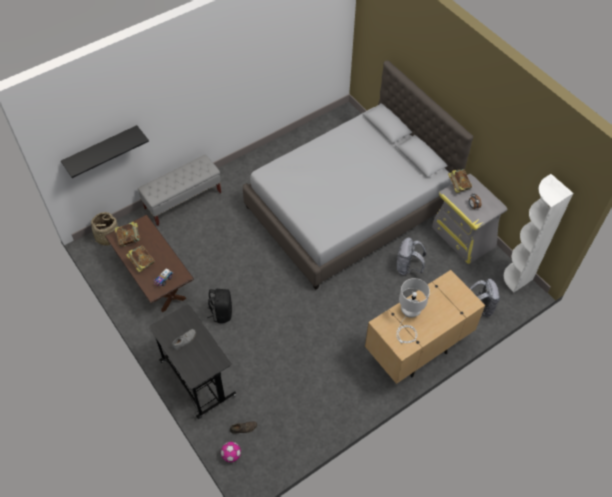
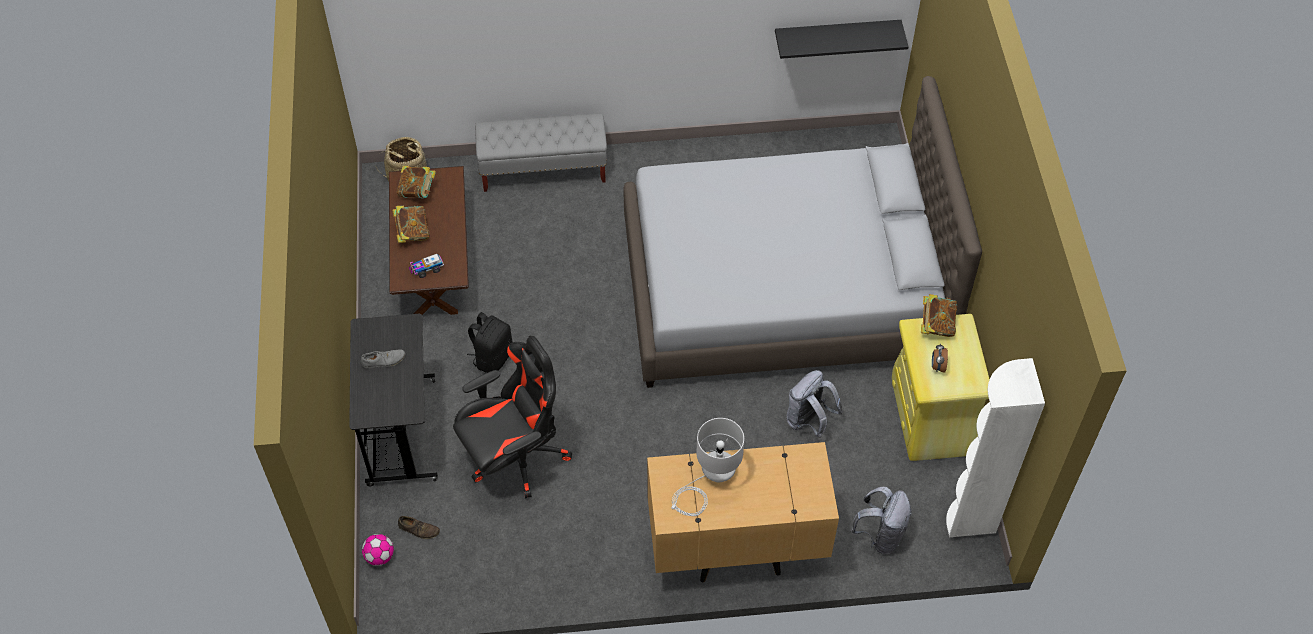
camera: 30 degrees right, 0 degrees up
black shelf [61,125,149,178] -> black shelf moved to [775,20,909,59]
grey nightstand [432,174,507,264] -> yellow nightstand [892,314,990,461]
none -> black office chair [453,336,572,498]

